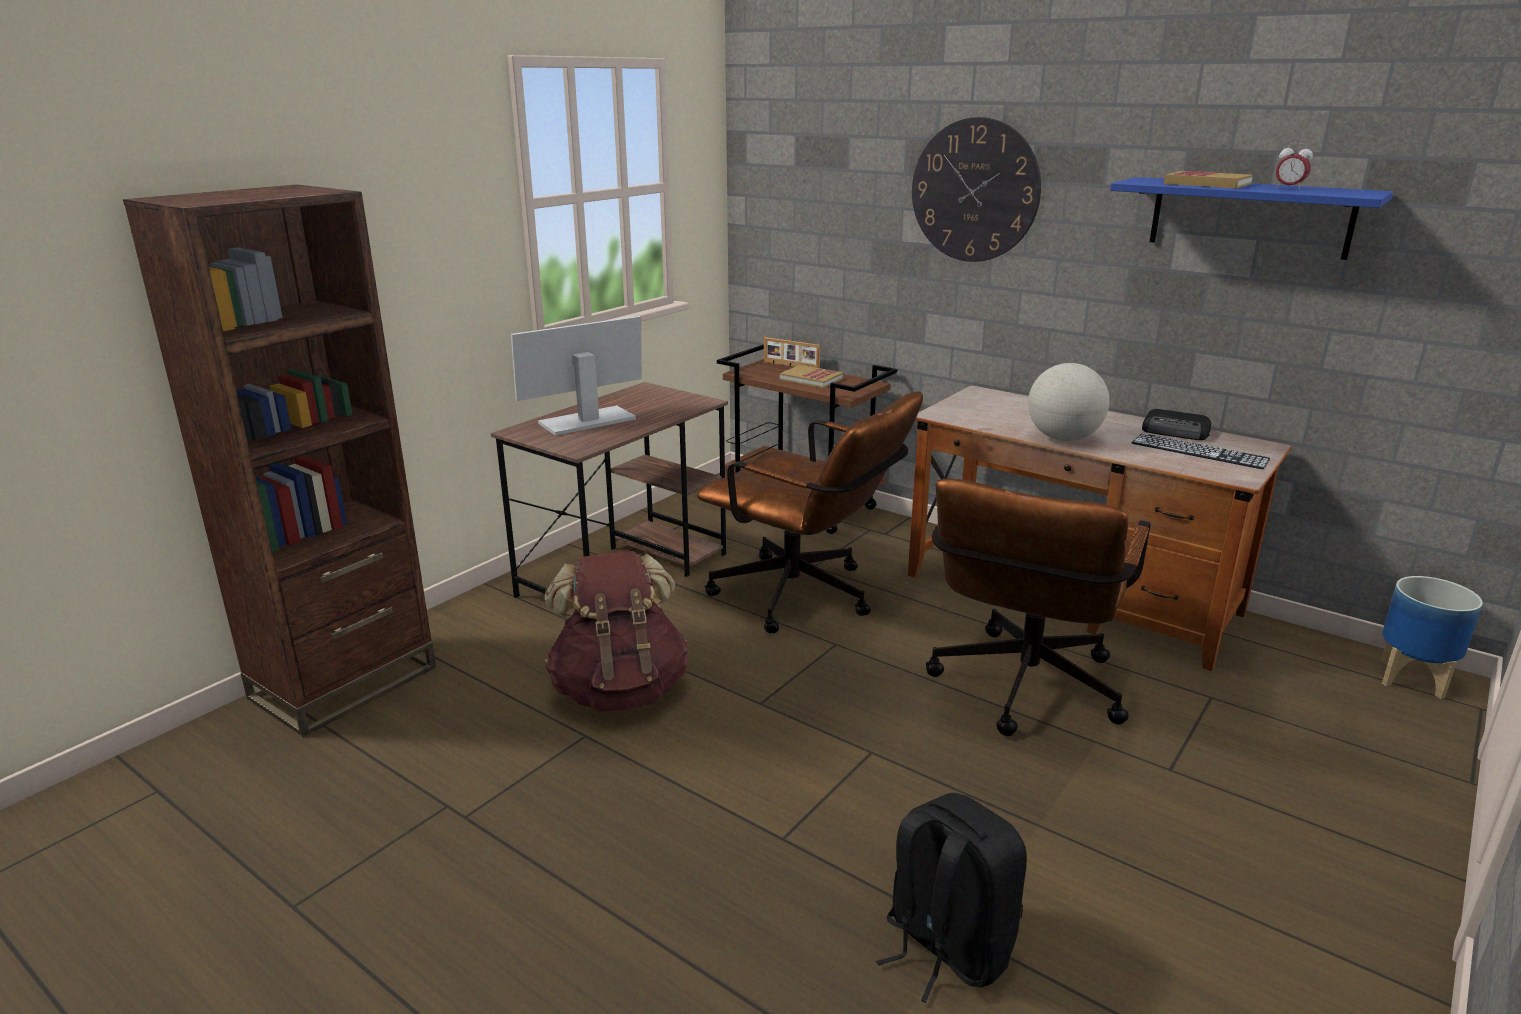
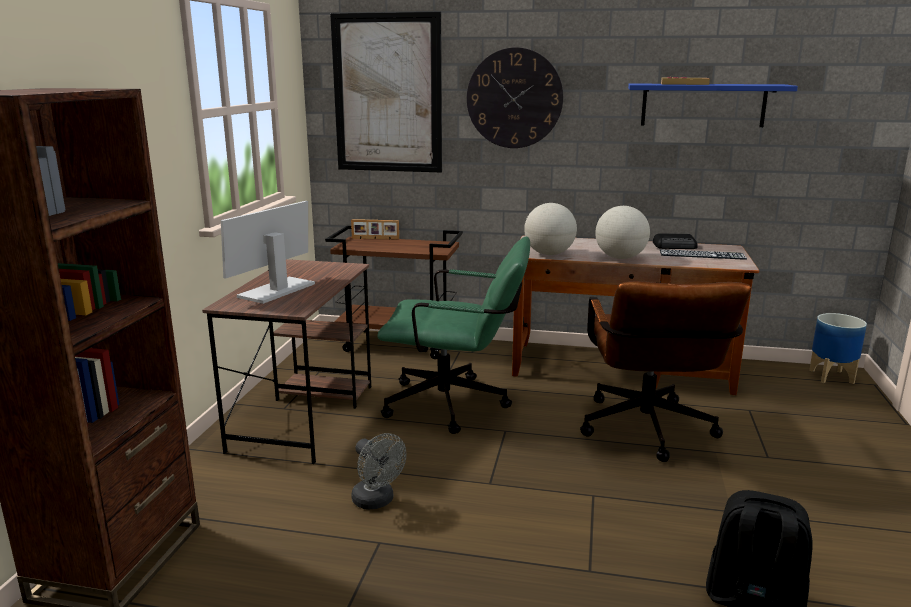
camera: 25 degrees left, 5 degrees down
brown backpack [545,551,689,712] -> grey fan [351,433,406,509]
brown office chair [697,392,923,633] -> green office chair [377,237,530,434]
book [780,365,844,388] -> none
alarm clock [1276,143,1313,190] -> none
none -> picture [330,12,442,173]
none -> globe [524,203,577,255]

